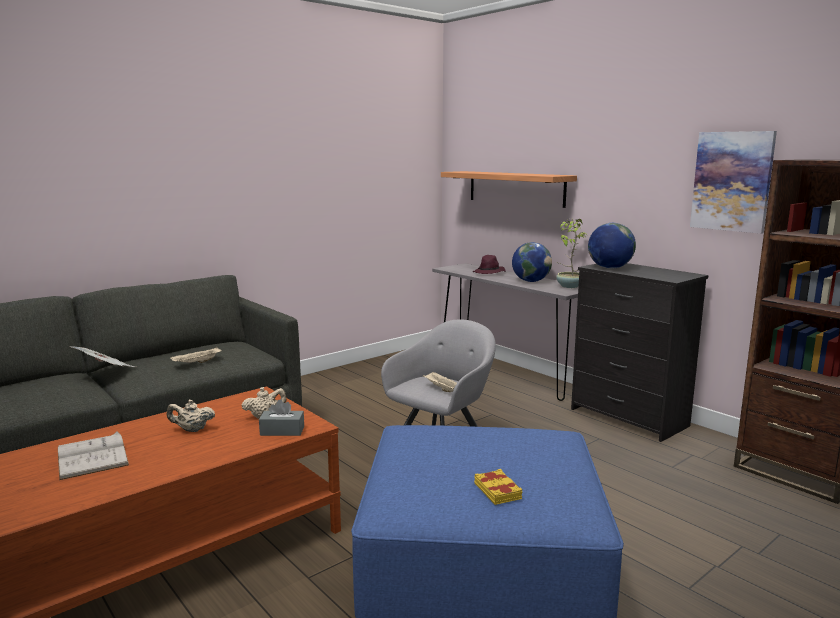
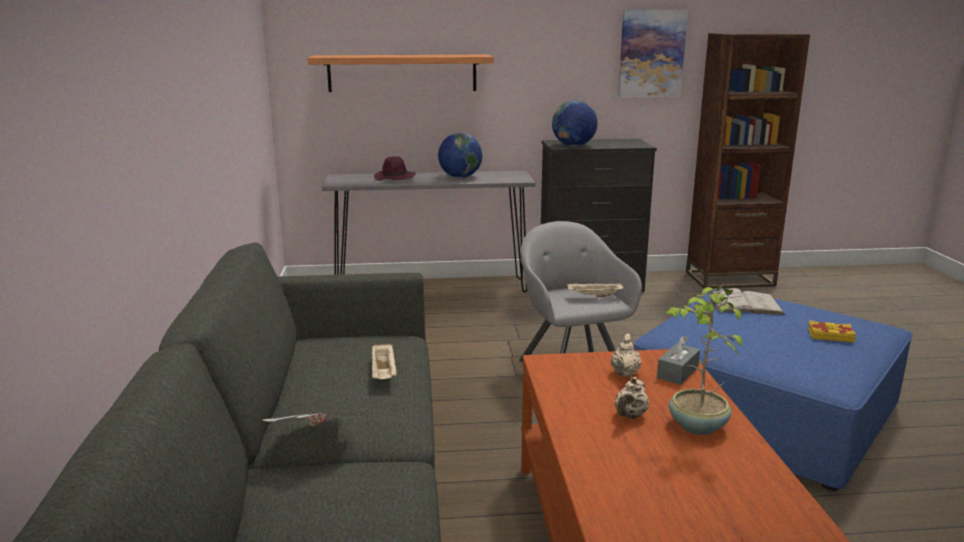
camera: 55 degrees left, 5 degrees up
white book [58,431,129,480] -> white book moved to [713,288,785,315]
potted plant [556,218,588,288] -> potted plant moved to [665,285,742,435]

